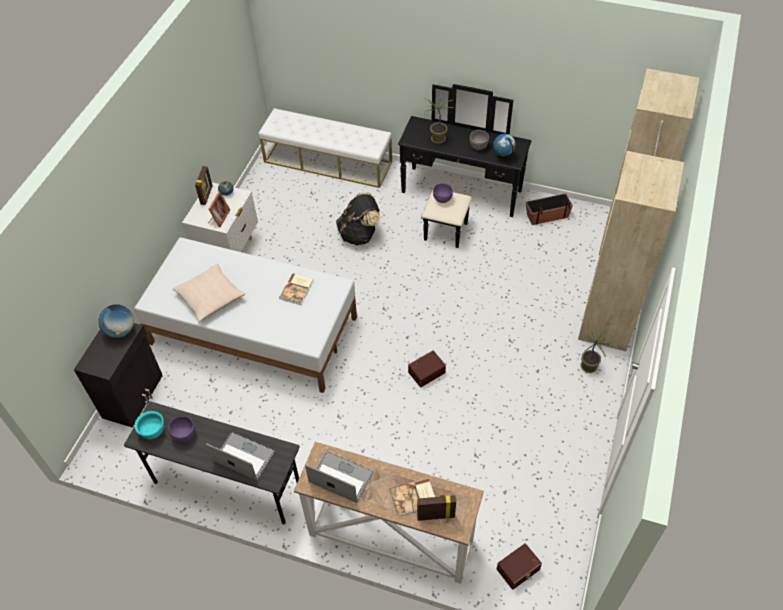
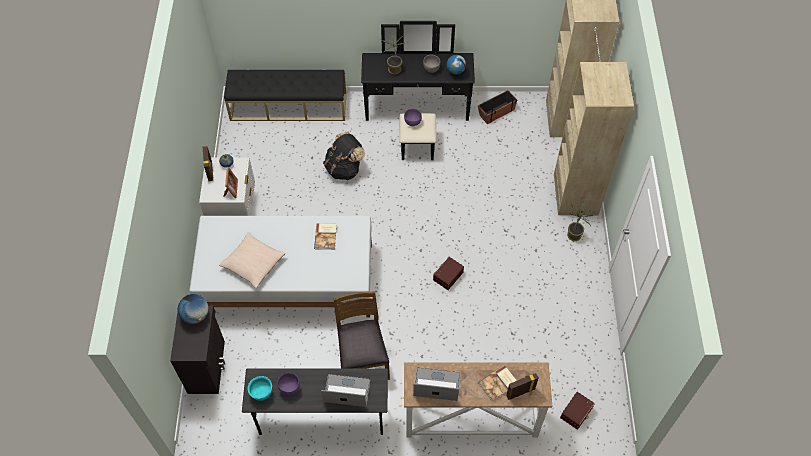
camera: 20 degrees left, 5 degrees up
white bench [259,108,392,188] -> black bench [224,70,346,121]
none -> brown chair [334,291,390,380]

